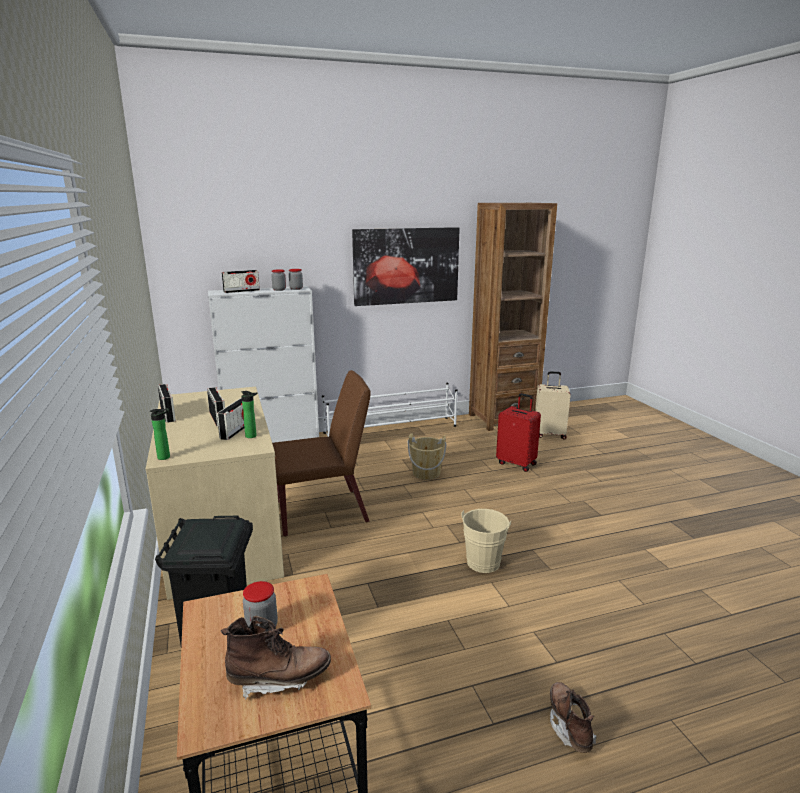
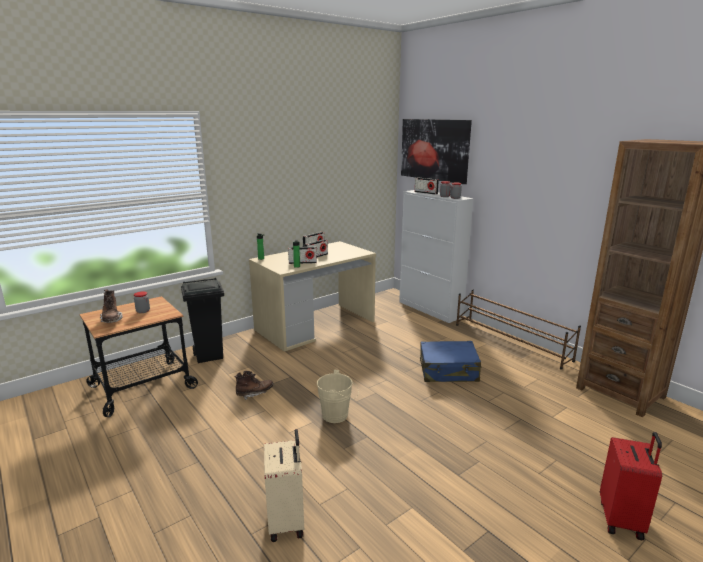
camera: 70 degrees right, 0 degrees up
brown chair [272,370,370,537] -> none
white shoe rack [322,383,457,437] -> brown shoe rack [456,289,581,370]
picture [352,227,460,306] -> picture moved to [401,119,472,184]
beige bucket [408,433,446,480] -> blue suitcase [420,341,482,382]
red suitcase [496,393,541,472] -> red suitcase moved to [600,432,662,540]
beige suitcase [535,371,571,440] -> beige suitcase moved to [264,429,304,542]
brown boot [550,682,597,753] -> brown boot moved to [235,371,273,400]

